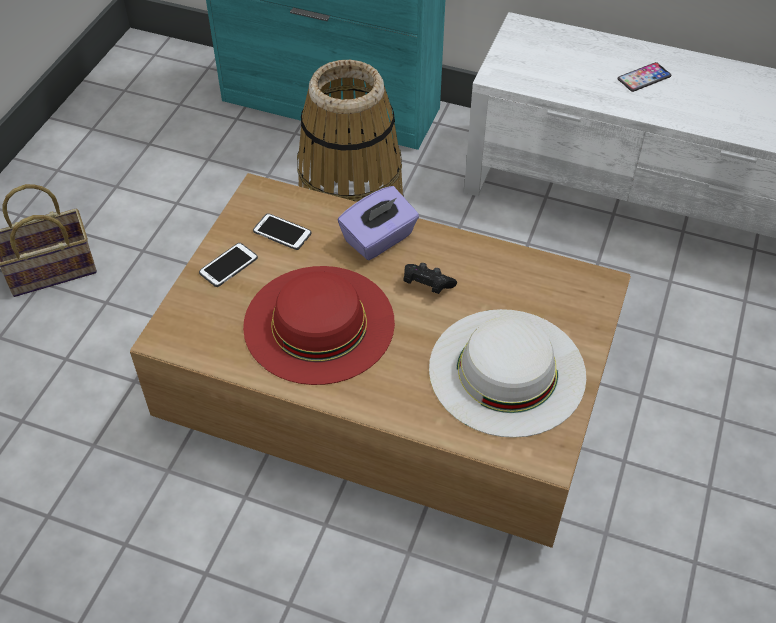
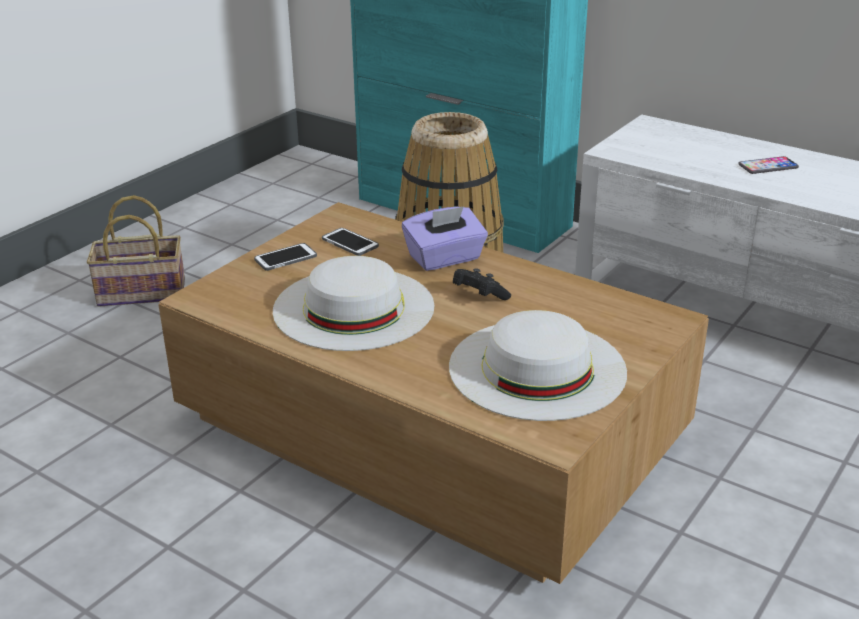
camera: 15 degrees right, 20 degrees down
red hat [243,266,395,385] -> white hat [273,256,434,351]

